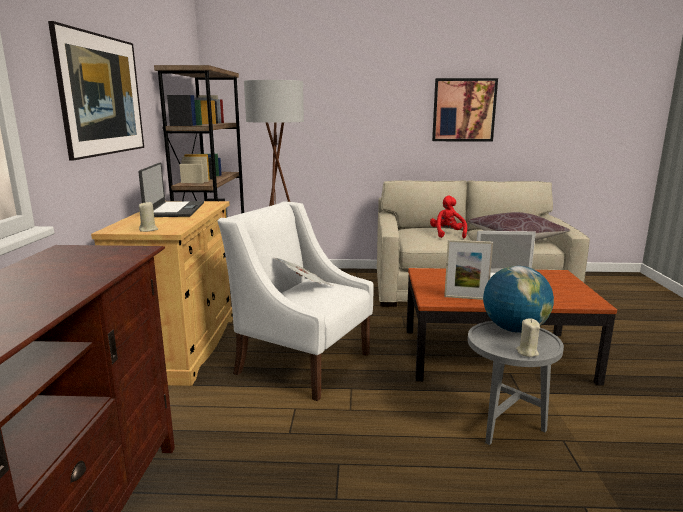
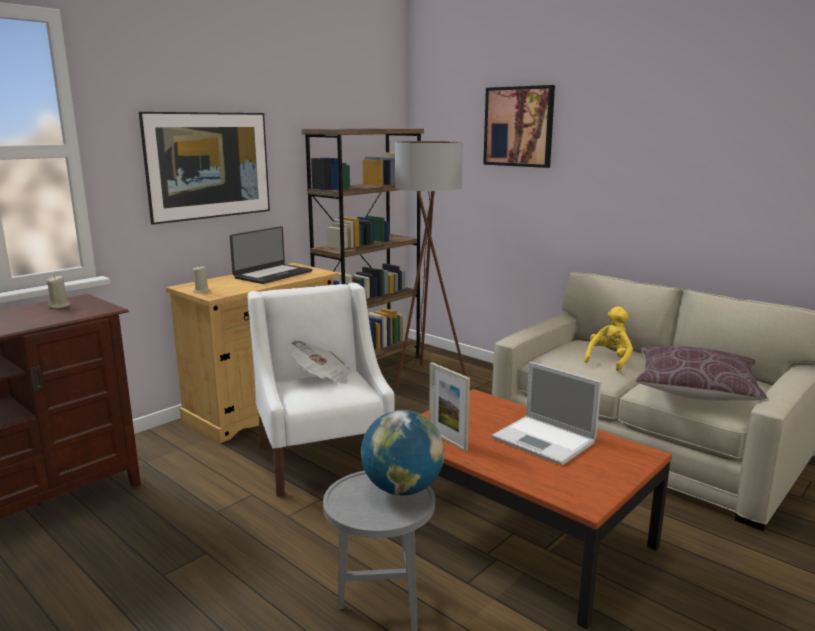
camera: 40 degrees right, 0 degrees up
red plush toy [430,196,467,239] -> yellow plush toy [584,306,633,371]
picture [432,78,498,141] -> picture moved to [483,85,555,168]
beige candle [516,318,540,357] -> beige candle moved to [47,275,70,309]

